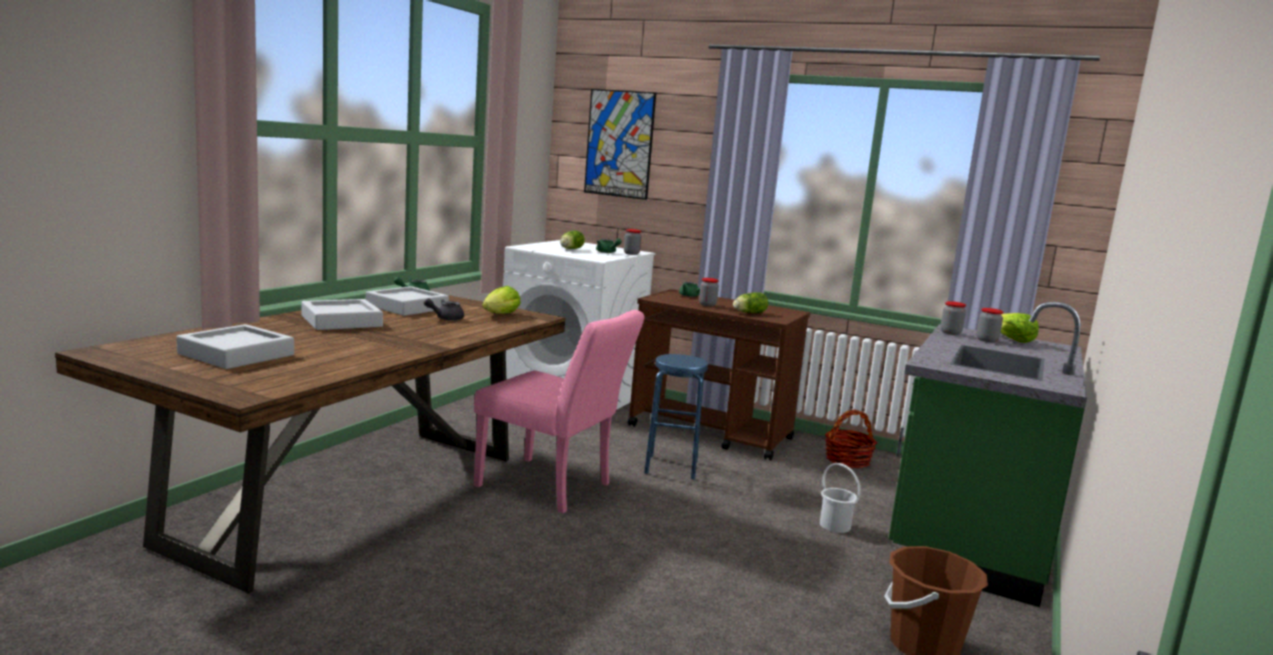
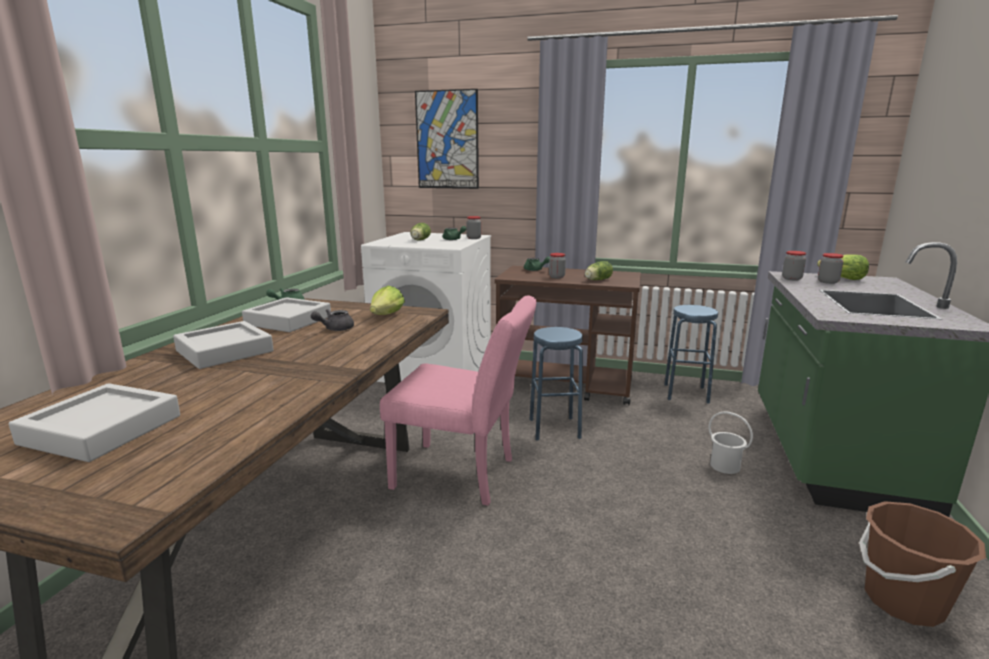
camera: 10 degrees left, 5 degrees up
basket [825,409,877,468] -> blue stool [664,305,718,404]

